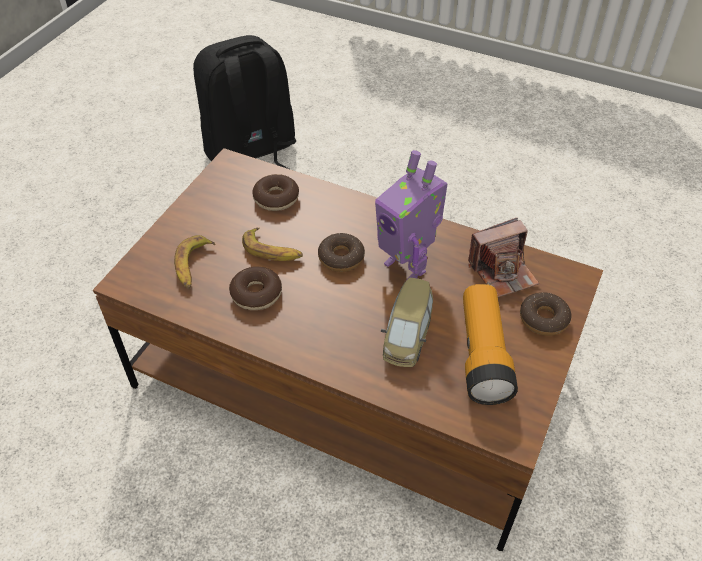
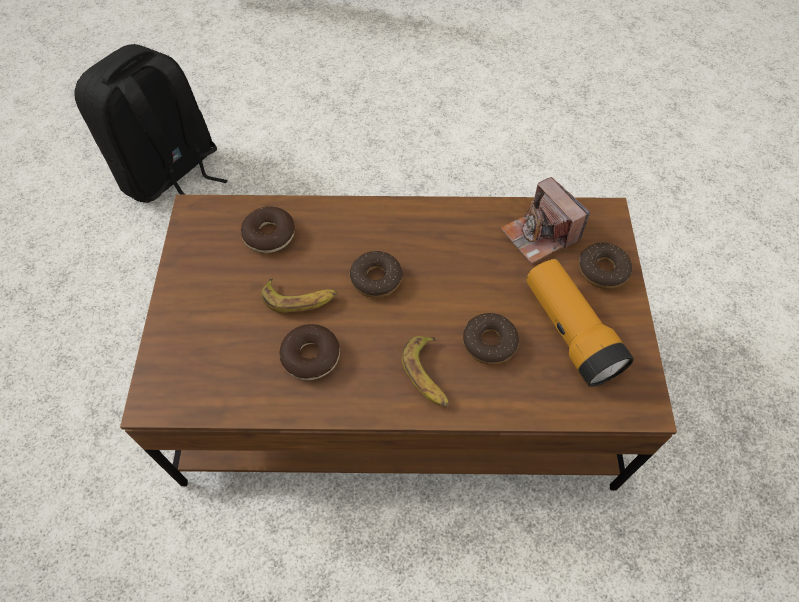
camera: 25 degrees left, 10 degrees up
banana [174,235,216,289] -> banana moved to [402,336,449,407]
toy robot [375,150,448,281] -> none
toy car [381,277,433,367] -> donut [463,313,519,365]
camera [468,218,539,297] -> camera turned 105 degrees clockwise [501,177,590,264]

